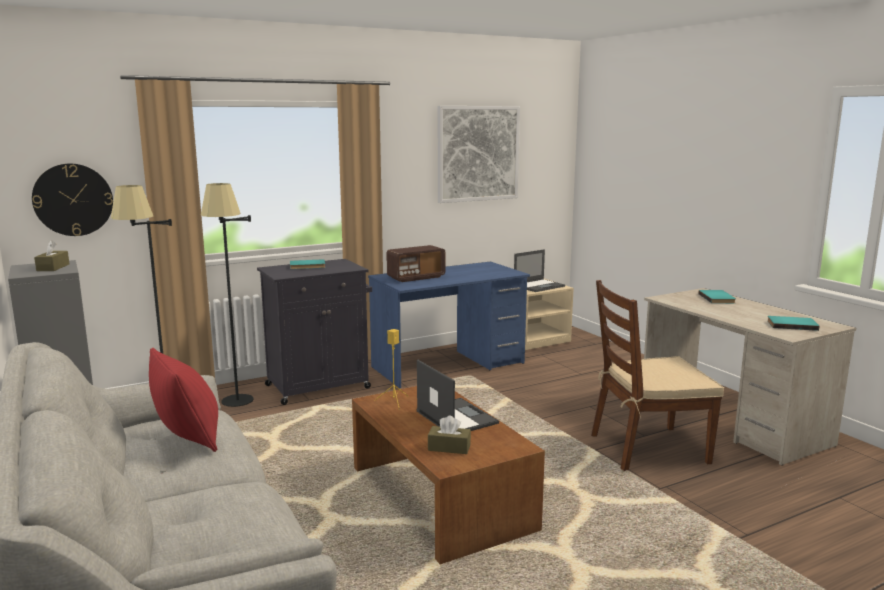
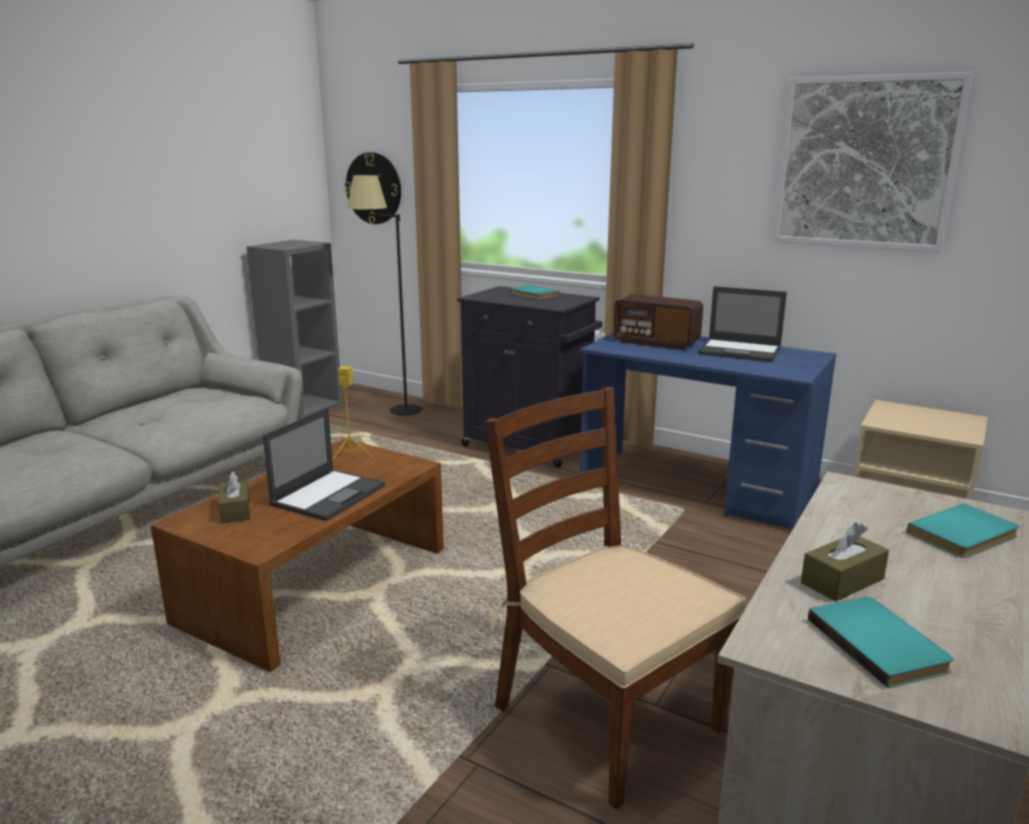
camera: 60 degrees right, 5 degrees up
brown tissue box [34,240,69,271] -> brown tissue box moved to [801,522,889,602]
red pillow [149,348,218,452] -> none
black floor lamp [201,183,254,407] -> none
laptop [514,249,565,292] -> laptop moved to [698,286,787,362]

